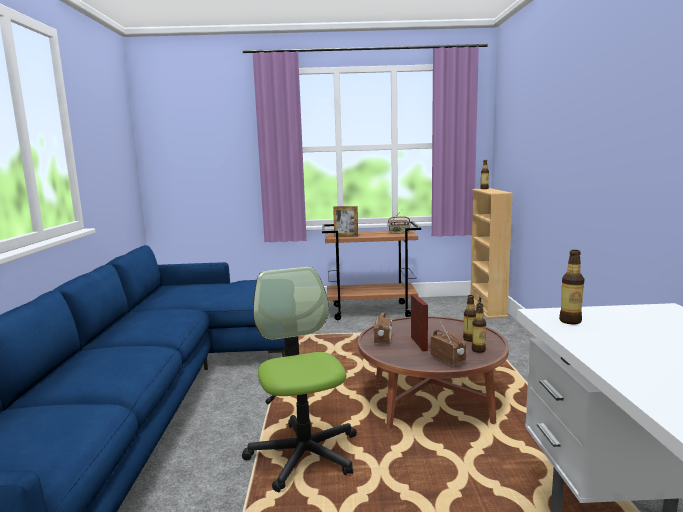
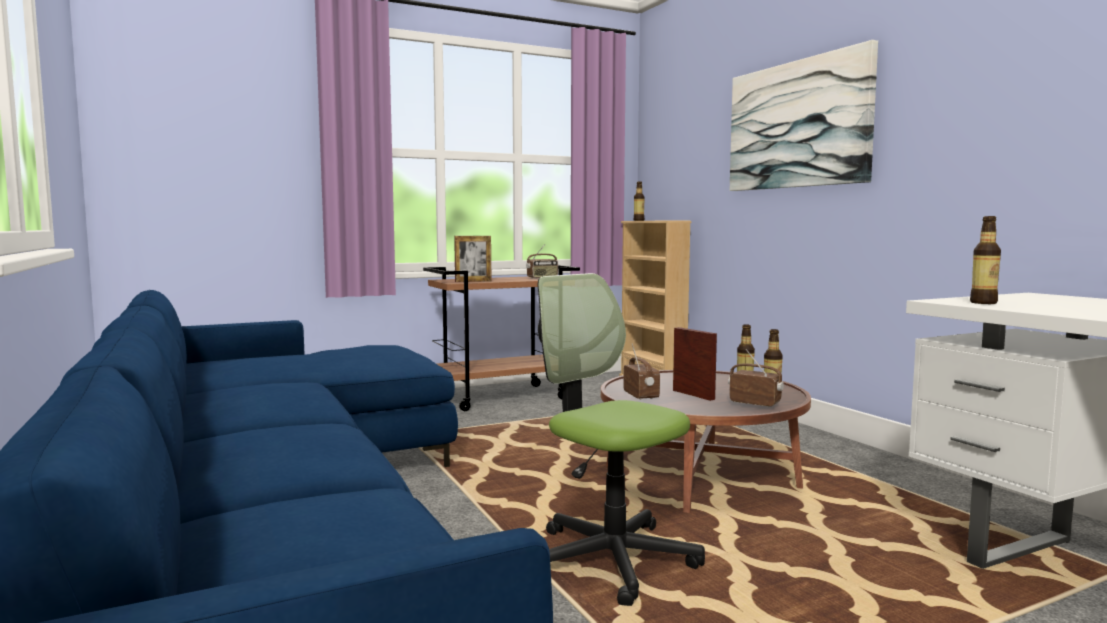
camera: 25 degrees left, 5 degrees down
none -> picture [730,40,878,191]

